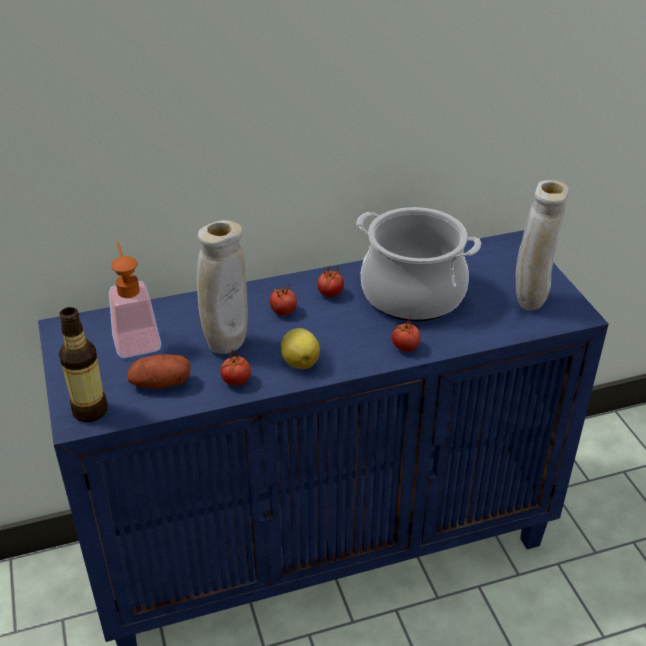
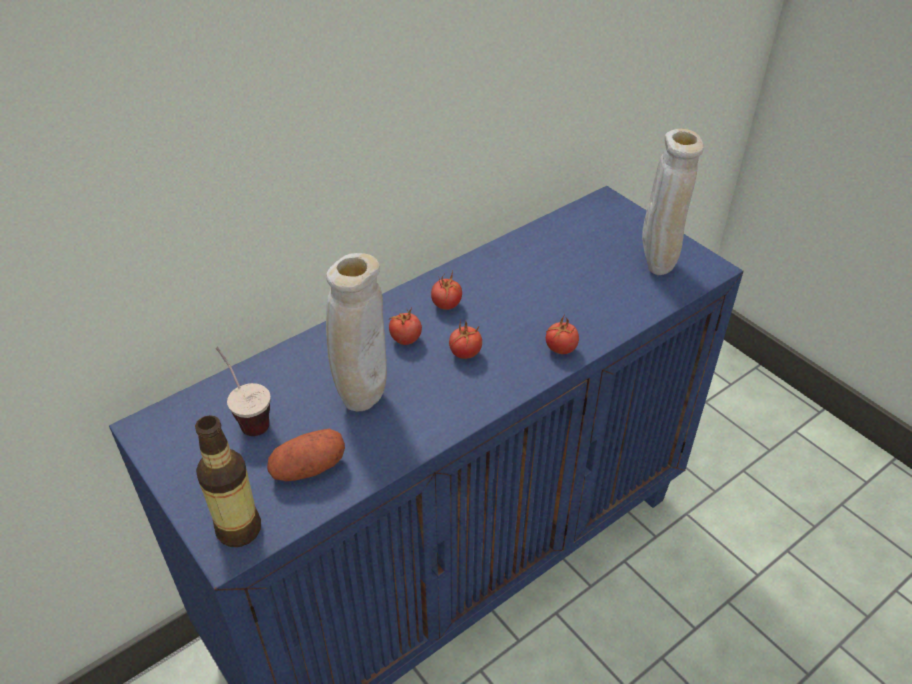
camera: 20 degrees left, 5 degrees up
soap dispenser [109,242,161,358] -> cup [216,347,270,436]
tomato [220,349,251,386] -> tomato moved to [449,319,482,359]
lemon [281,328,320,369] -> none
cooking pot [356,207,481,321] -> none

